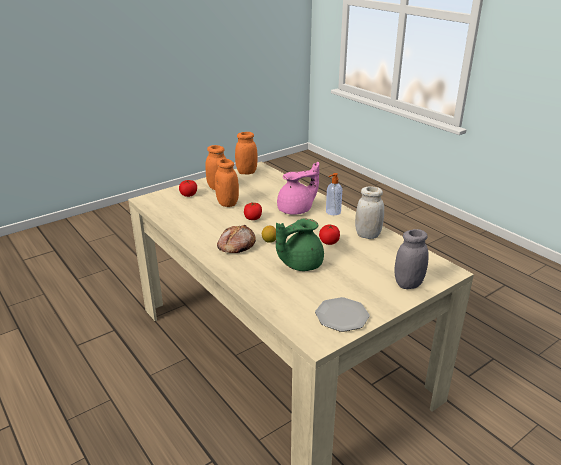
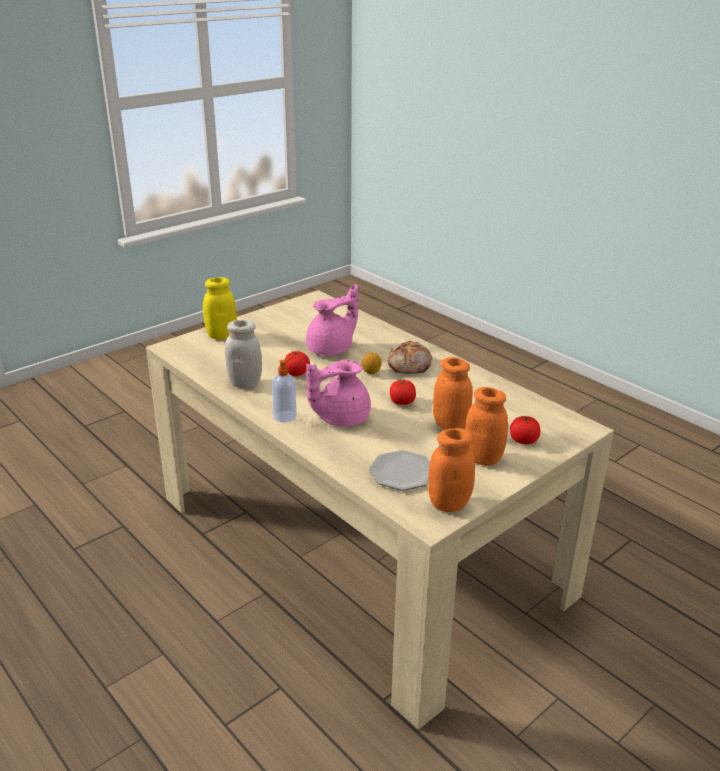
camera: 175 degrees right, 0 degrees up
green teapot [276,218,324,271] -> pink teapot [306,284,358,355]
plate [315,297,370,332] -> plate moved to [369,450,430,491]
grey jar [394,229,429,289] -> yellow jar [203,277,237,340]

